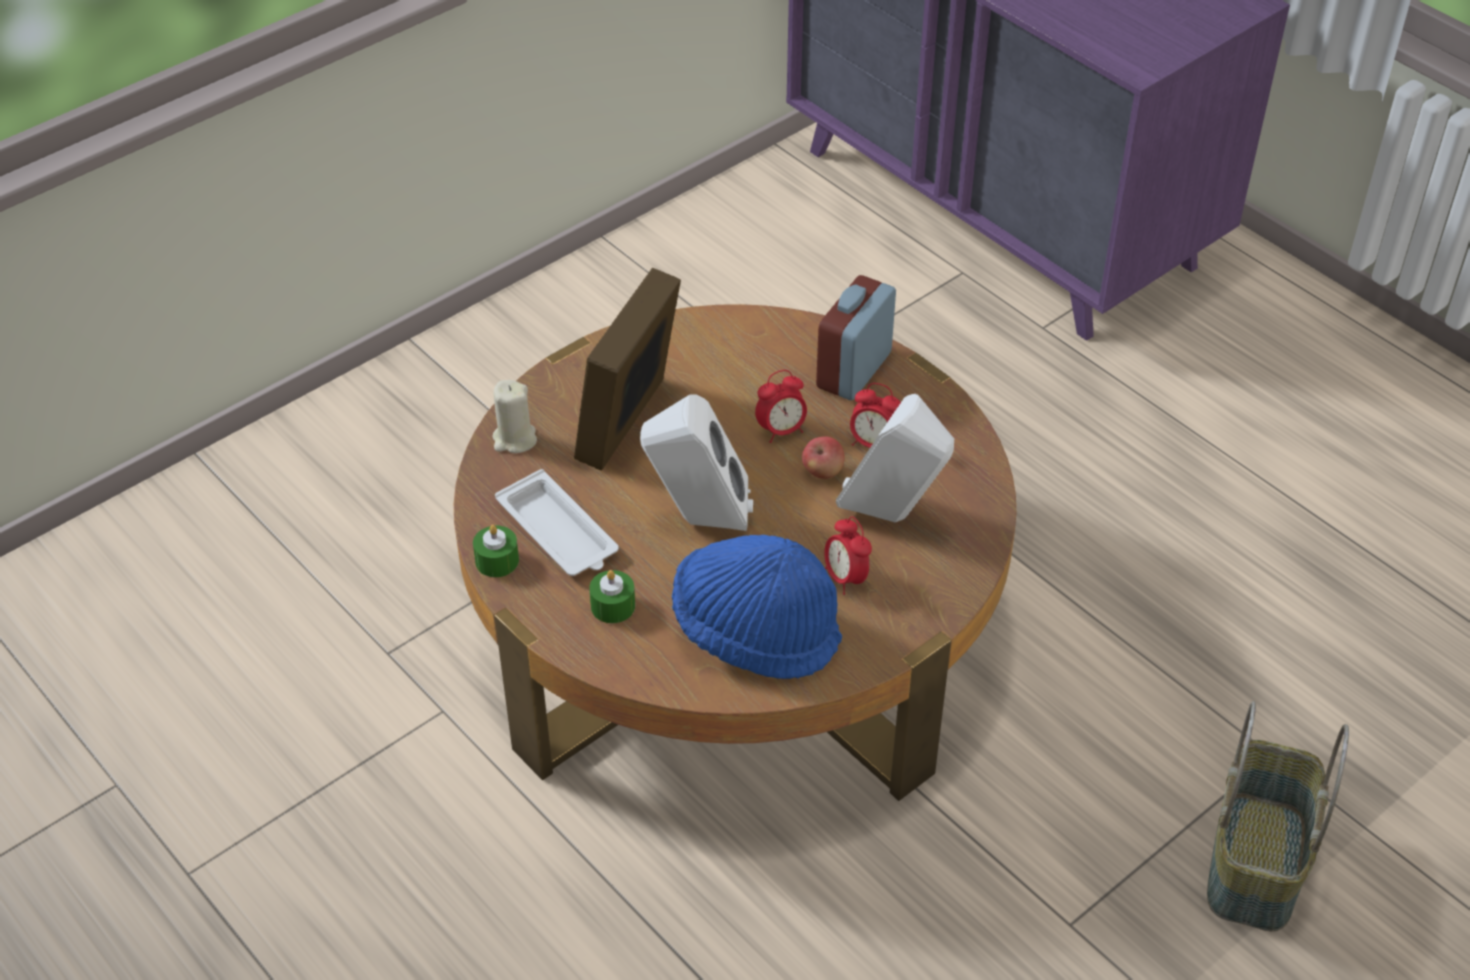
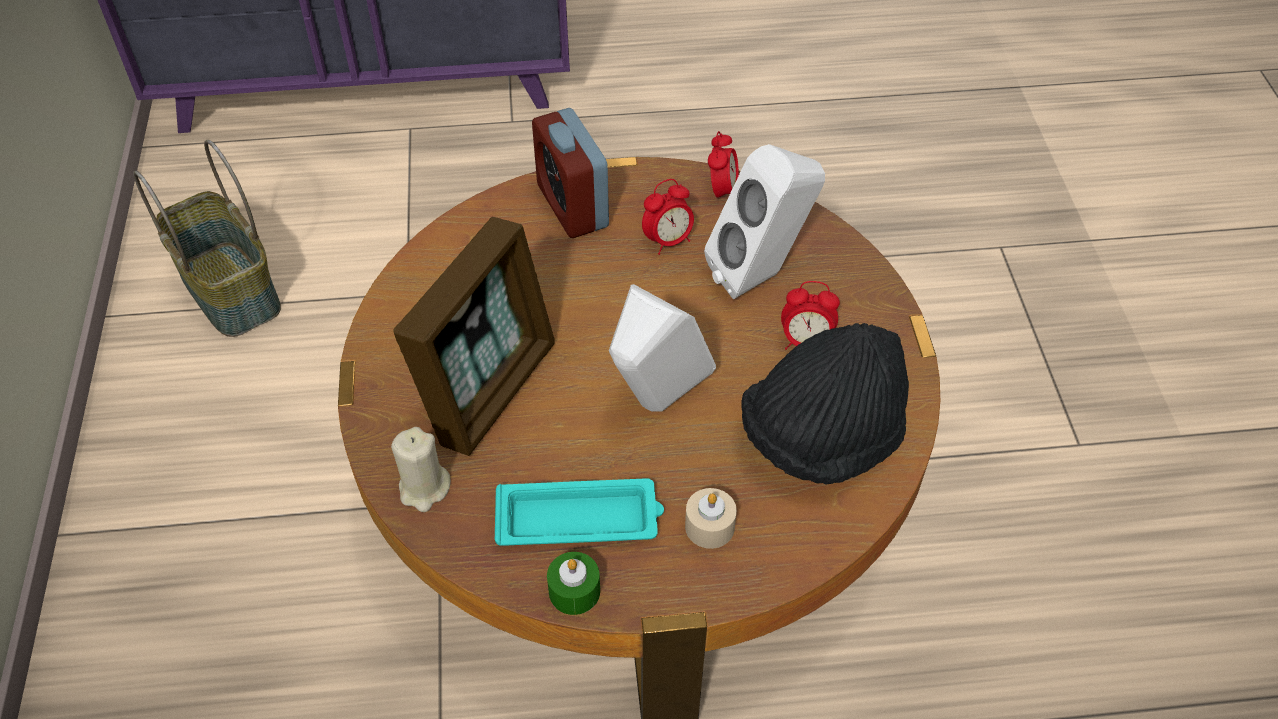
camera: 55 degrees left, 5 degrees up
white tray [495,469,618,576] -> turquoise tray [495,478,664,546]
picture frame [574,267,681,470] -> picture frame turned 120 degrees counterclockwise [393,217,555,456]
green candle [589,570,635,623] -> beige candle [685,488,737,549]
blue hat [672,535,842,679] -> black hat [741,323,909,485]
alarm clock [755,370,807,443] -> alarm clock moved to [708,131,739,198]
apple [802,437,845,479] -> none
basket [1207,701,1349,932] -> basket moved to [133,140,281,337]

